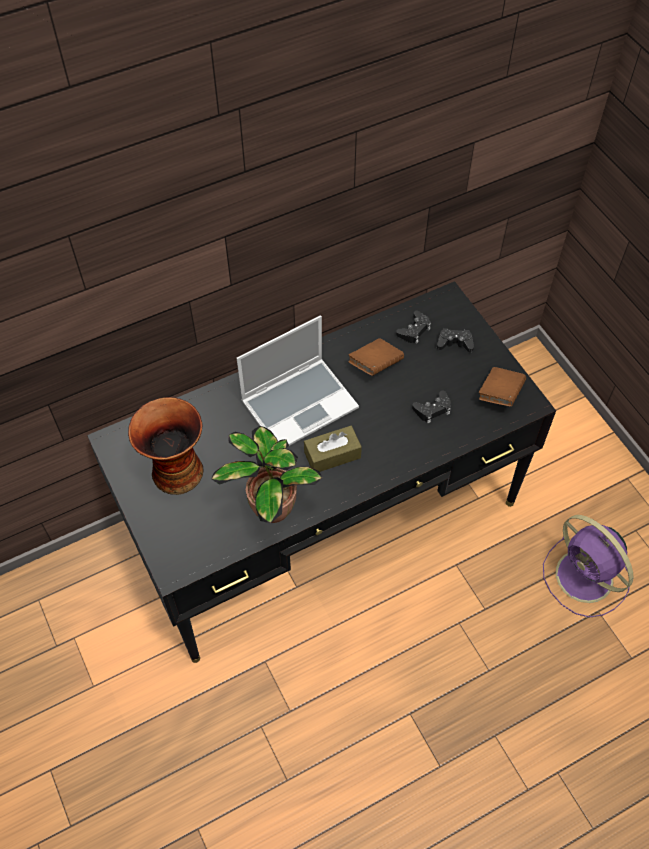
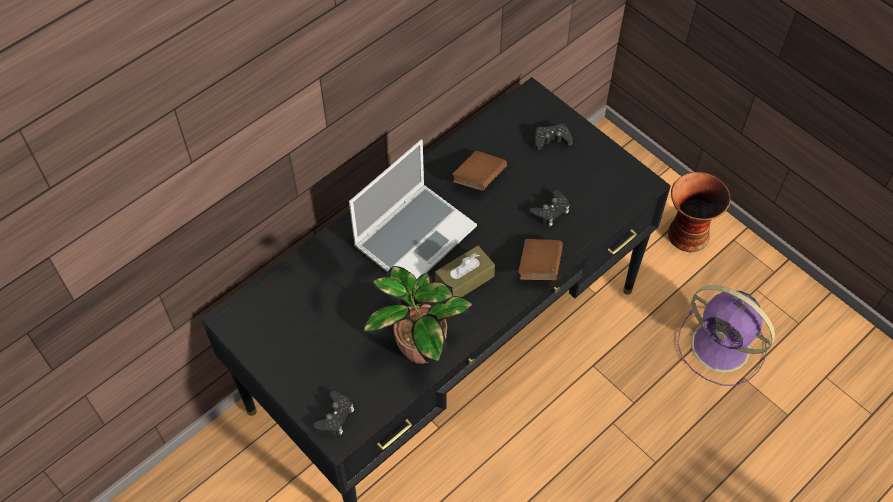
camera: 15 degrees left, 0 degrees up
vase [128,397,203,495] -> vase moved to [668,172,731,252]
black game controller [396,311,431,344] -> black game controller moved to [313,391,354,435]
brown book [479,367,526,406] -> brown book moved to [518,239,563,280]

